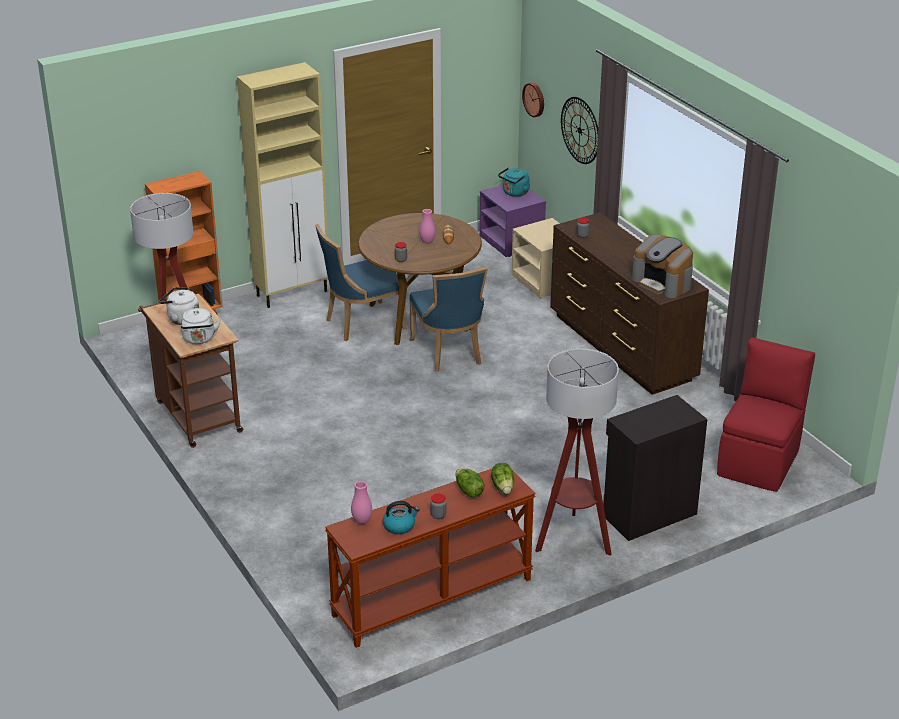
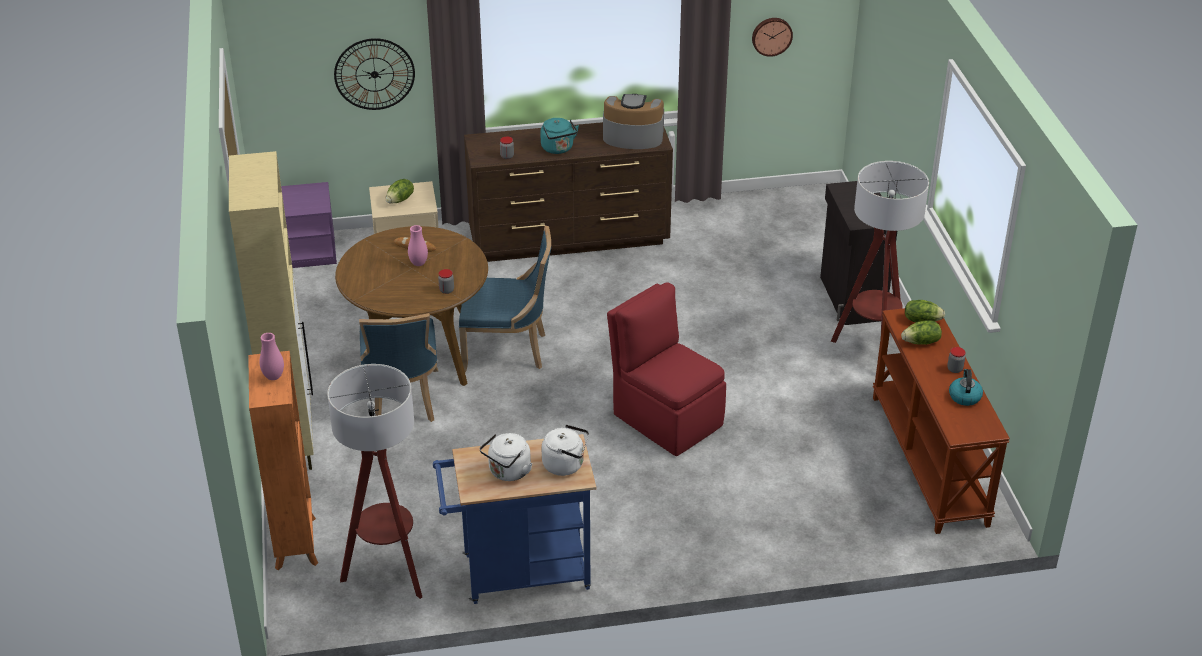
camera: 70 degrees left, 5 degrees up
brown cart [138,294,243,448] -> blue cart [433,434,596,604]
pink vase [351,481,372,524] -> pink vase moved to [259,333,284,380]
turquoise kettle [498,167,530,197] -> turquoise kettle moved to [540,118,579,154]
wall clock [522,83,544,117] -> wall clock moved to [752,18,793,57]
coffee machine [632,235,693,298] -> coffee machine turned 150 degrees counterclockwise [603,94,664,149]
red chair [717,337,815,492] -> red chair moved to [607,282,726,456]
none -> lettuce [386,179,414,204]

